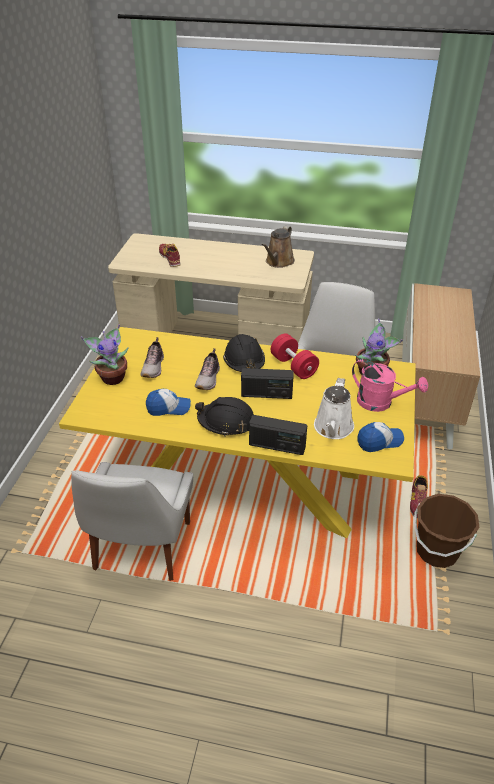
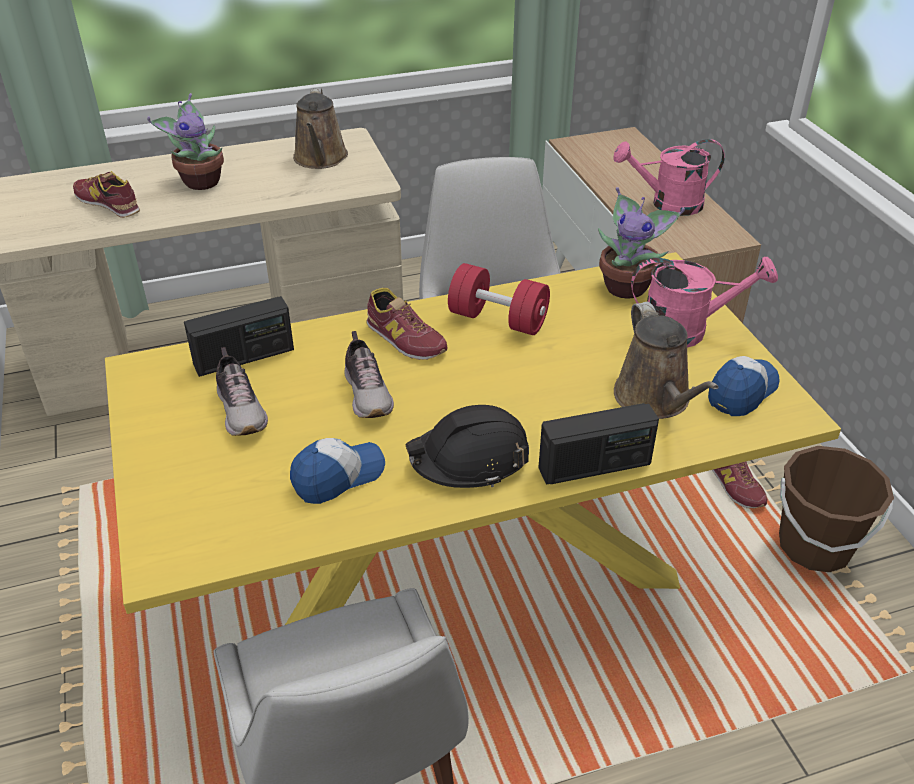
camera: 30 degrees left, 0 degrees up
potted plant [81,324,129,385] -> potted plant moved to [147,93,224,190]
black hard hat [223,334,265,372] -> shoe [367,288,447,360]
radio [241,368,294,399] -> radio moved to [184,296,294,377]
white watering can [314,378,354,439] -> brown watering can [614,302,719,419]
none -> pink watering can [614,139,725,216]

